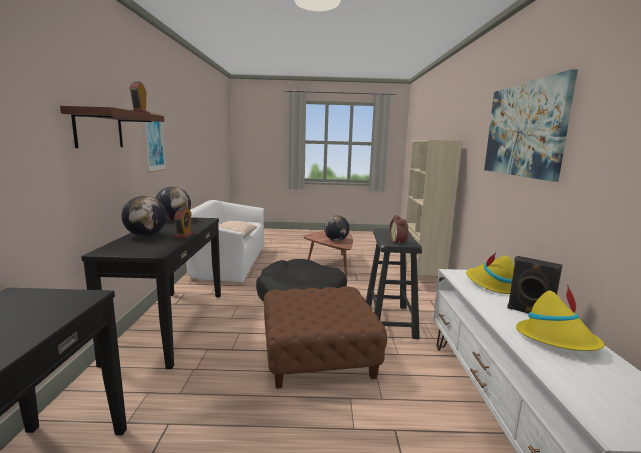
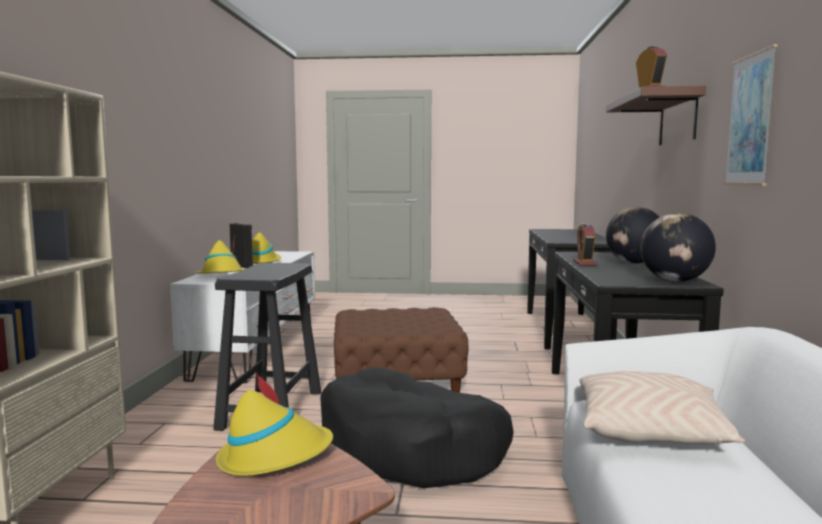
camera: 175 degrees left, 5 degrees down
globe [324,215,350,241] -> yellow hat [216,372,333,476]
alarm clock [389,215,408,245] -> none
picture [484,69,578,182] -> none

